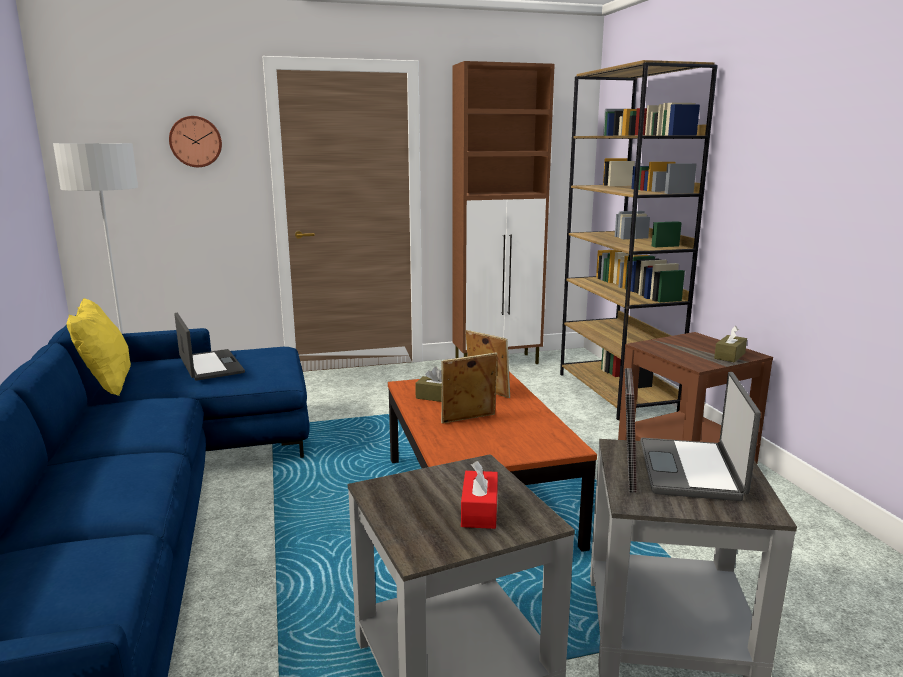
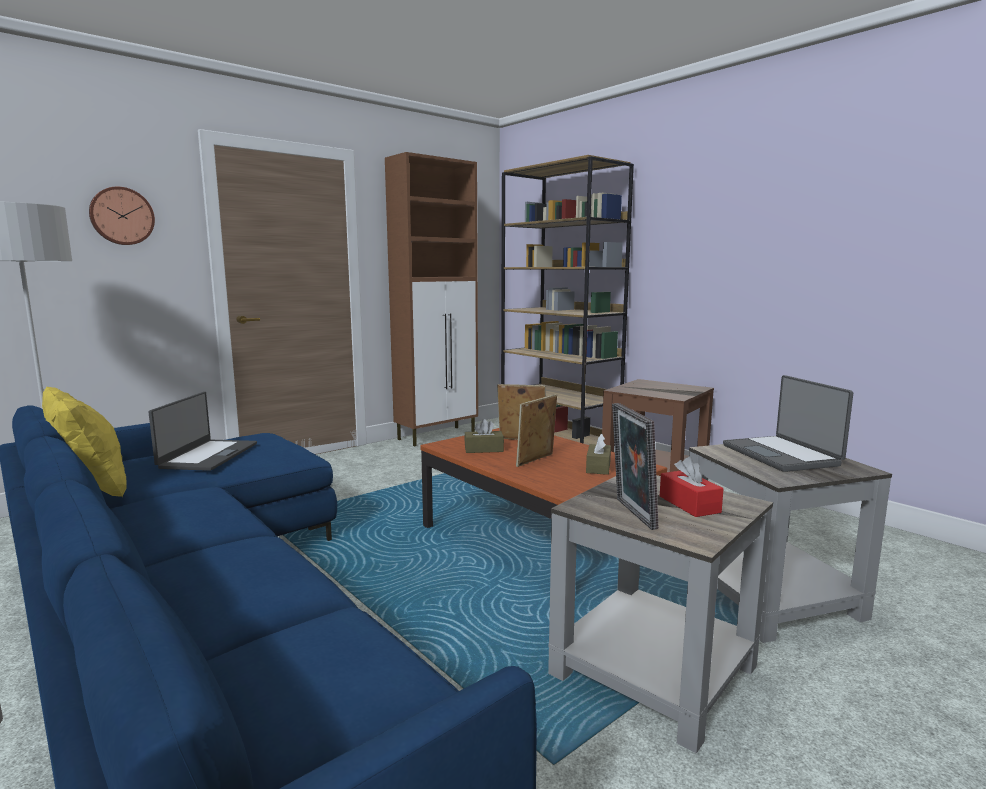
camera: 25 degrees left, 5 degrees down
laptop [174,312,245,381] -> laptop turned 60 degrees clockwise [149,392,257,471]
picture frame [625,368,637,493] -> picture frame moved to [612,403,658,530]
brown tissue box [714,326,747,362] -> brown tissue box moved to [586,433,611,475]

